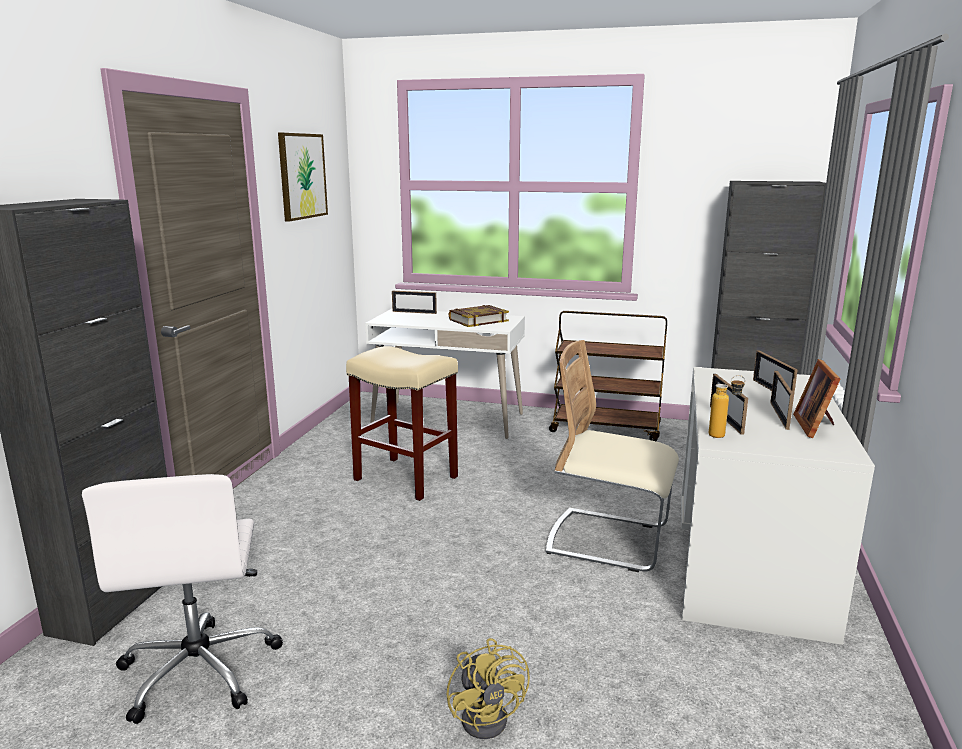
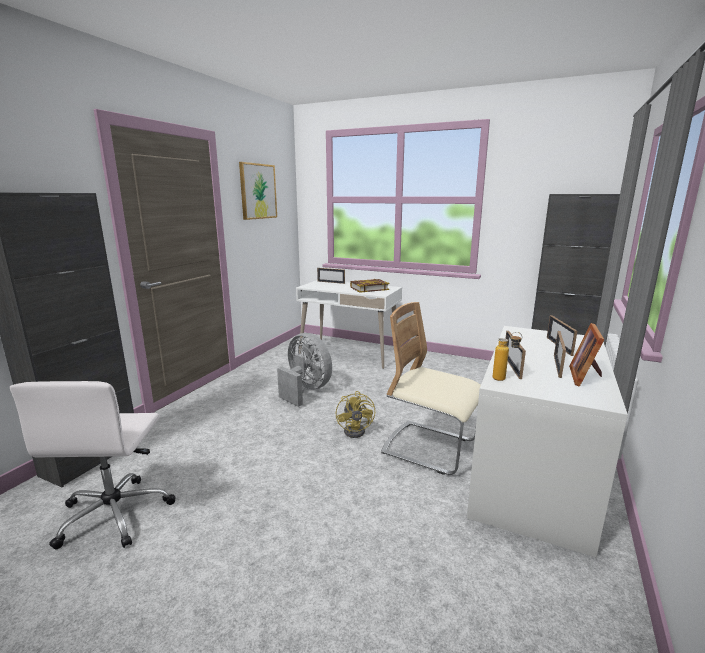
camera: 10 degrees right, 0 degrees up
beige stool [346,346,458,501] -> grey fan [277,333,332,407]
yellow fan [447,638,530,739] -> yellow fan moved to [336,391,375,438]
brown cart [549,311,667,441] -> none

